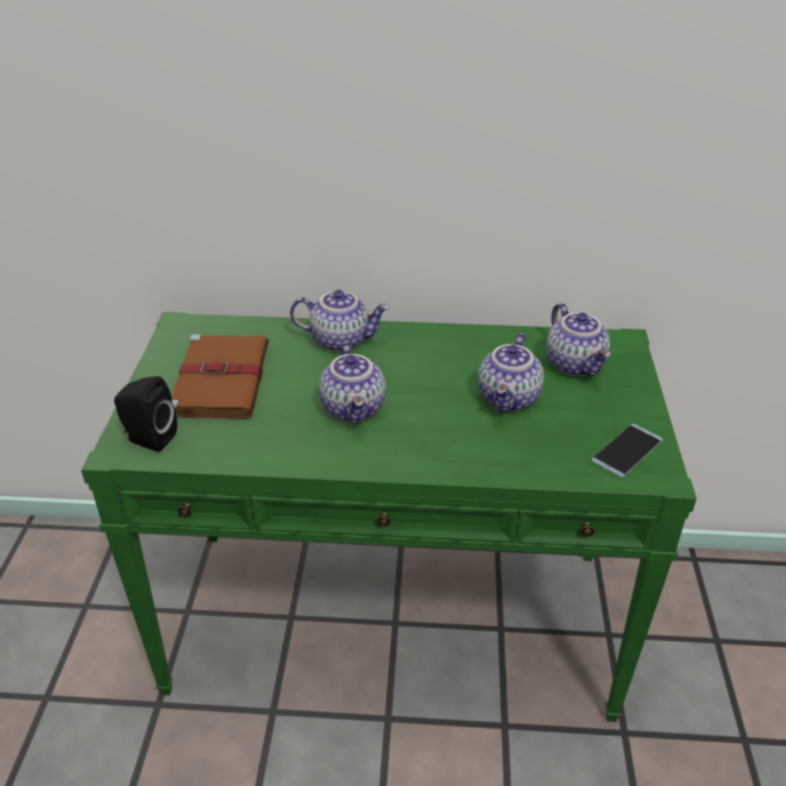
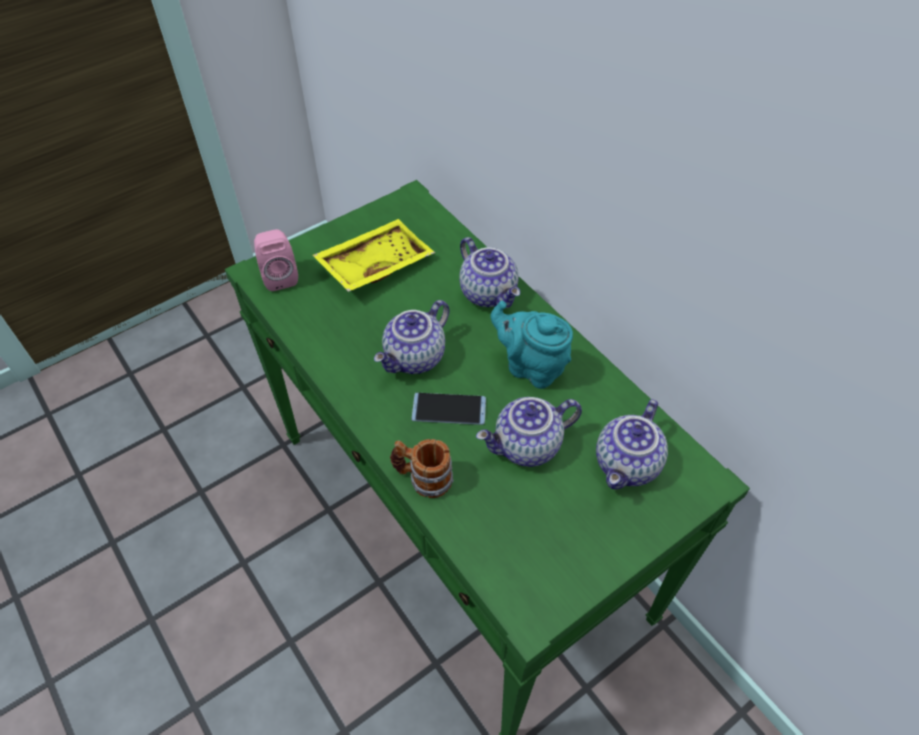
camera: 50 degrees right, 15 degrees up
black speaker [114,376,177,452] -> pink speaker [254,229,298,291]
brown book [172,334,269,419] -> yellow tray [312,219,435,292]
phone [591,424,663,478] -> phone moved to [411,393,486,425]
none -> mug [390,439,454,498]
none -> turquoise teapot [491,301,573,389]

